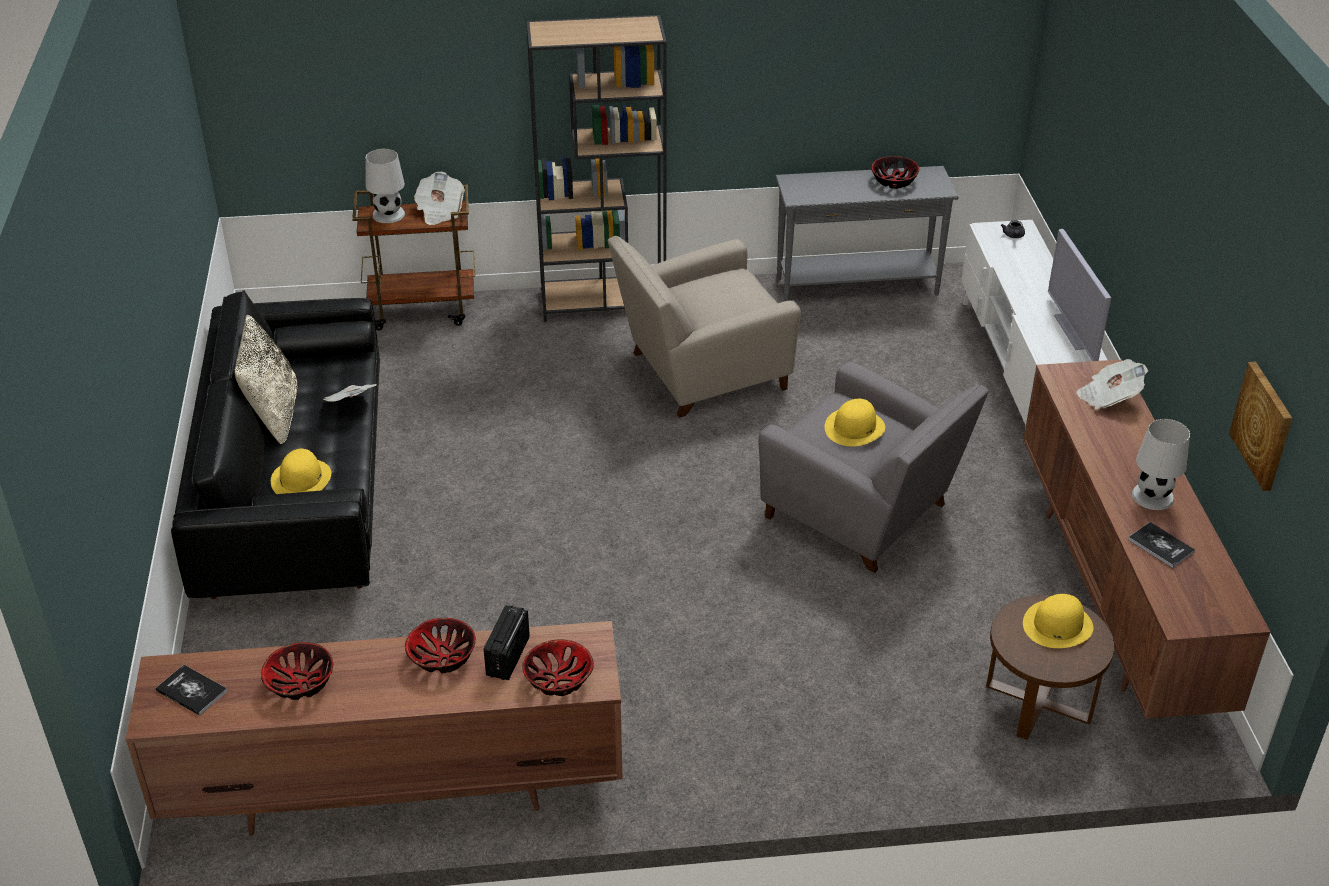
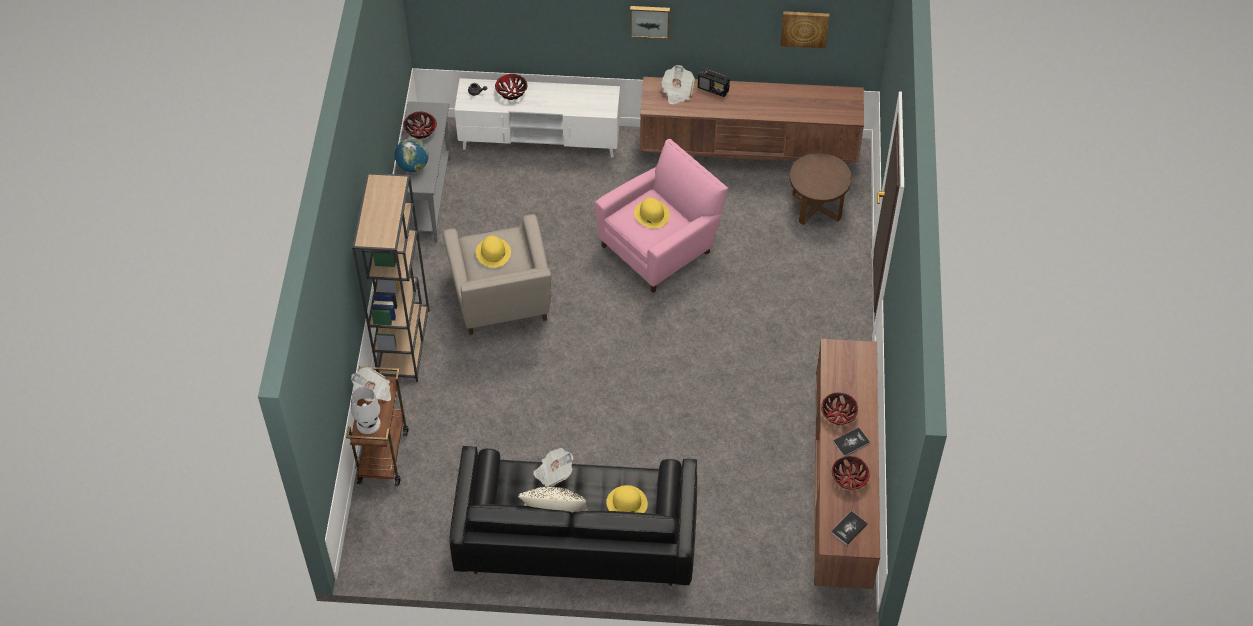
camera: 80 degrees left, 15 degrees up
radio [484,605,530,680] -> radio moved to [698,68,730,97]
bowl [522,639,594,696] -> bowl moved to [495,74,527,100]
grey armchair [758,361,989,573] -> pink armchair [594,139,728,293]
yellow hat [1023,594,1093,648] -> yellow hat moved to [476,236,511,268]
television [1048,229,1111,361] -> none
book [1128,522,1195,568] -> book moved to [833,428,870,457]
white table lamp [1132,419,1190,510] -> none
none -> globe [395,138,429,172]
none -> picture [630,6,670,39]

